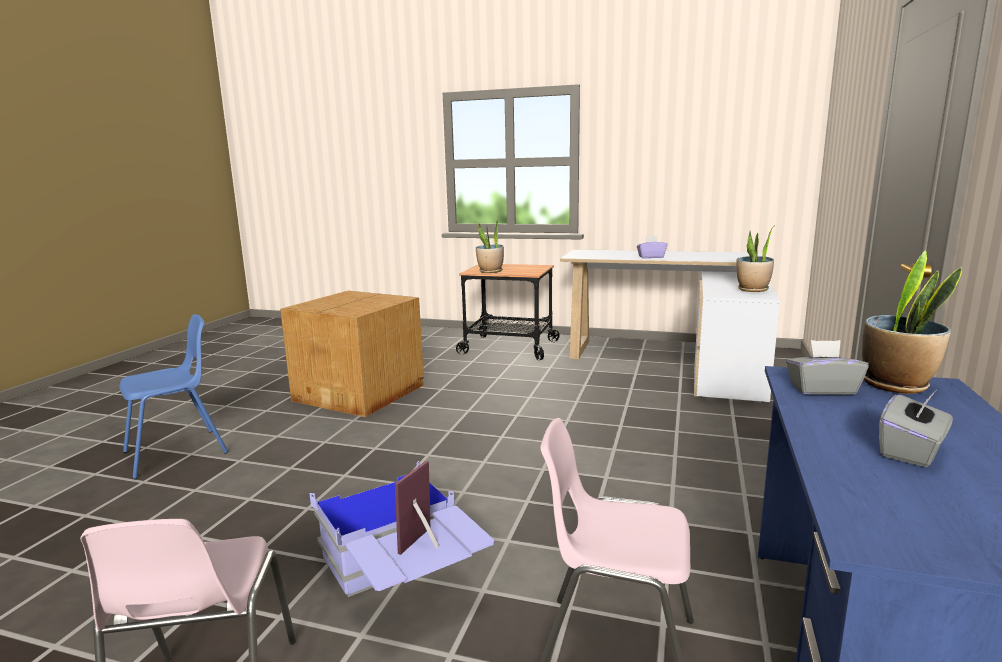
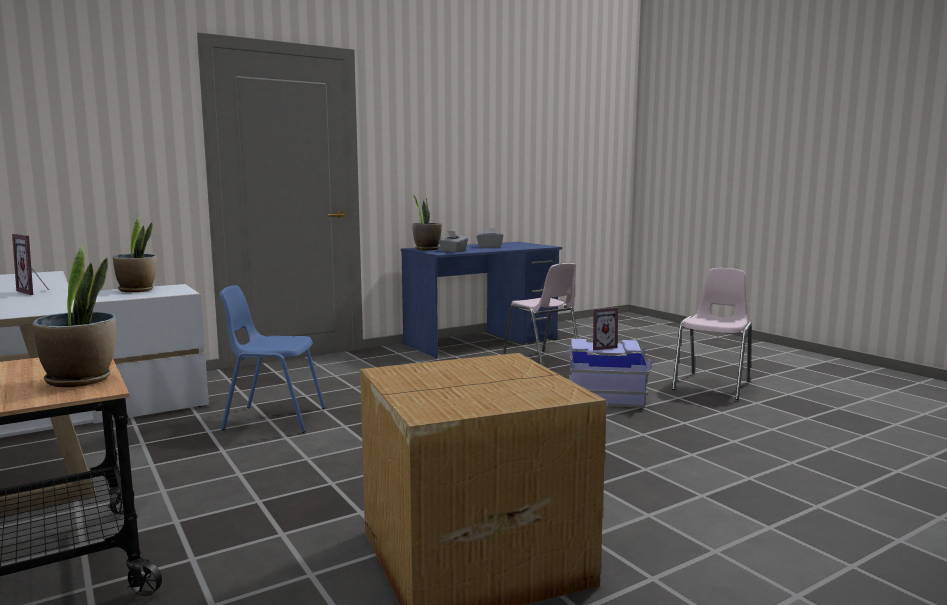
camera: 140 degrees left, 5 degrees down
blue chair [119,314,228,479] -> blue chair moved to [220,285,326,433]
purple tissue box [637,236,667,258] -> picture frame [12,234,49,295]

